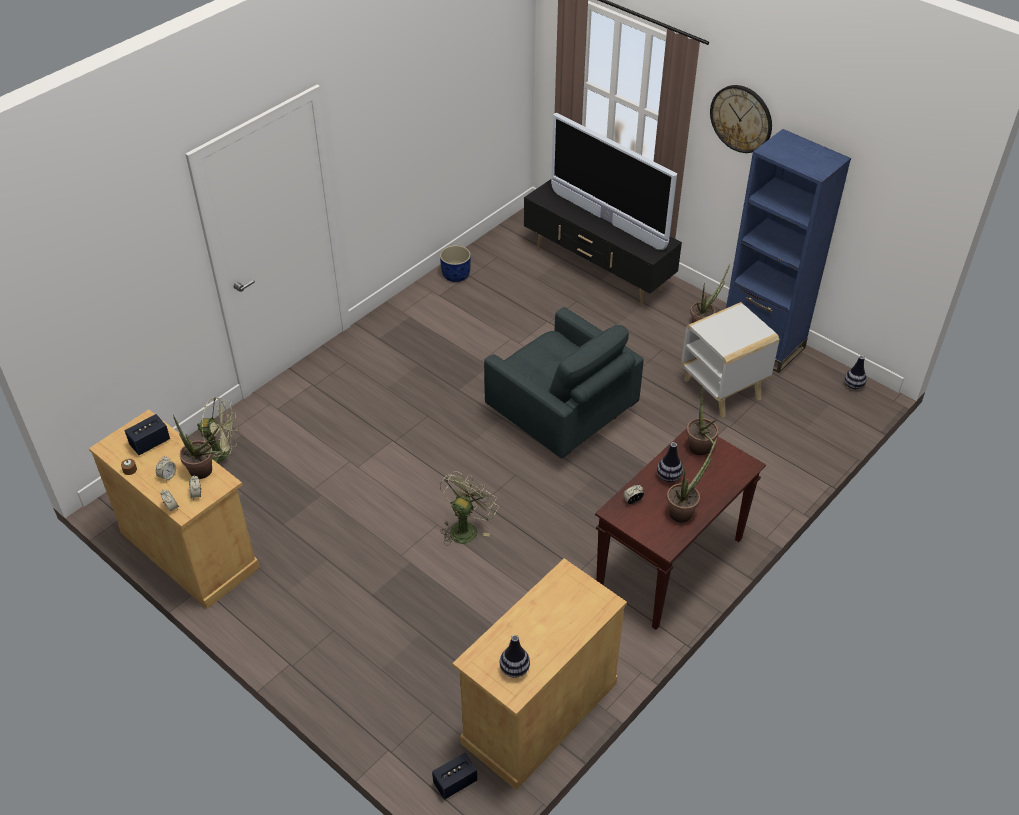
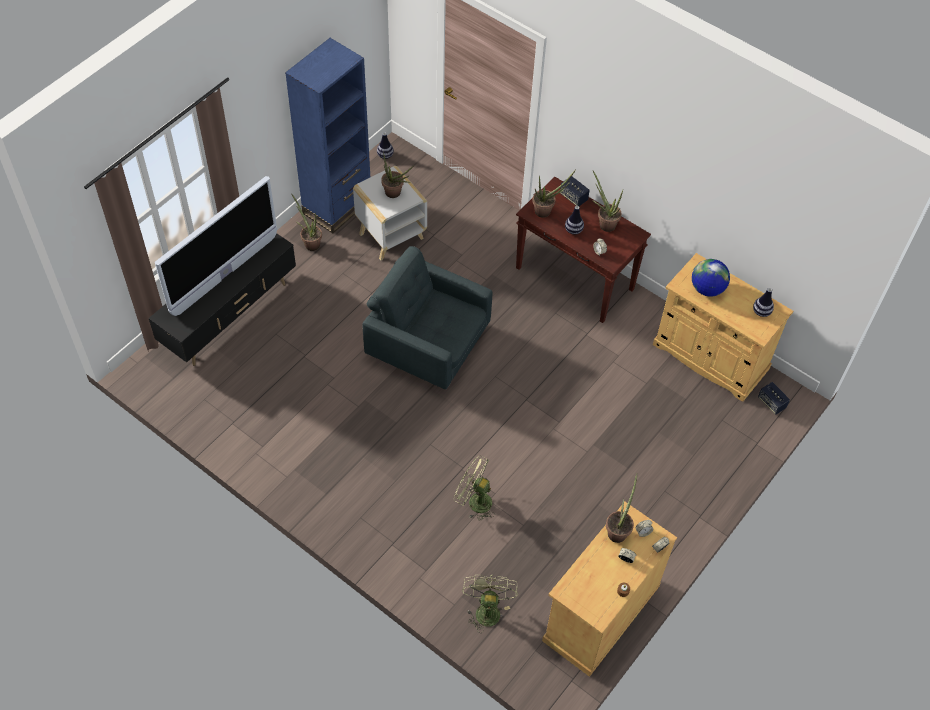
camera: 95 degrees left, 10 degrees up
speaker [125,414,170,455] -> speaker moved to [560,176,590,206]
blue planter [440,245,471,282] -> none
green fan [440,471,499,546] -> green fan moved to [454,455,495,521]
grey armchair [484,307,644,458] -> grey armchair turned 105 degrees counterclockwise [362,246,492,389]
wall clock [710,85,772,153] -> none
none -> potted plant [381,152,414,198]
none -> globe [692,259,730,297]

